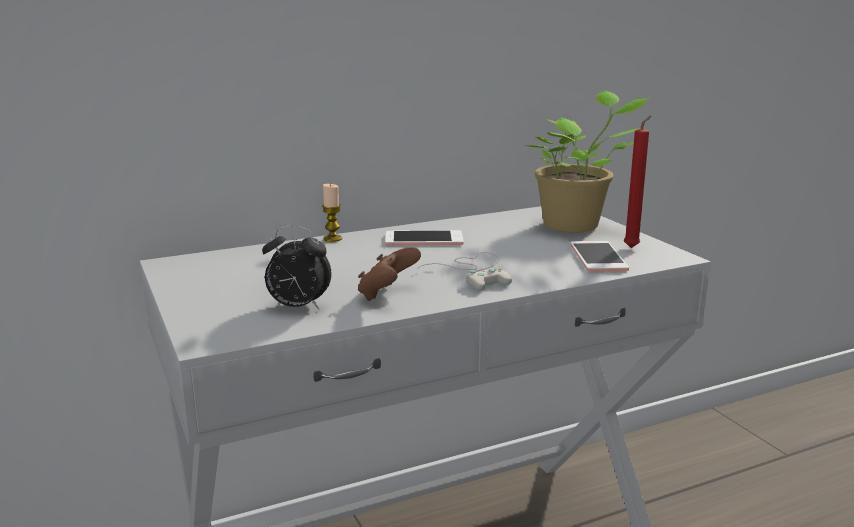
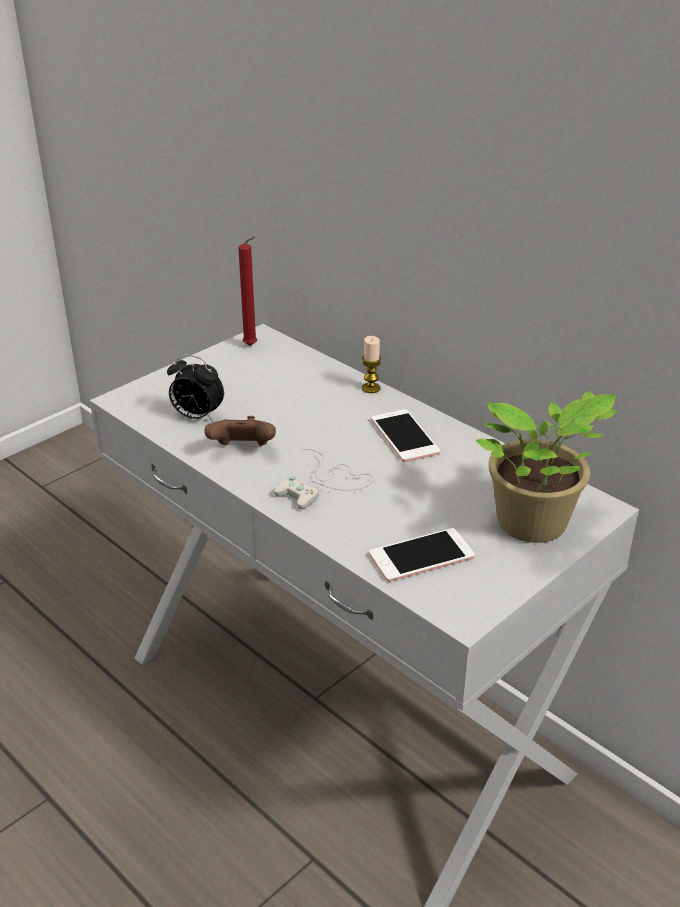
camera: 70 degrees right, 15 degrees up
alarm clock [262,226,332,310] -> alarm clock turned 60 degrees counterclockwise [167,354,224,421]
red candle [624,115,652,248] -> red candle moved to [238,237,257,346]

